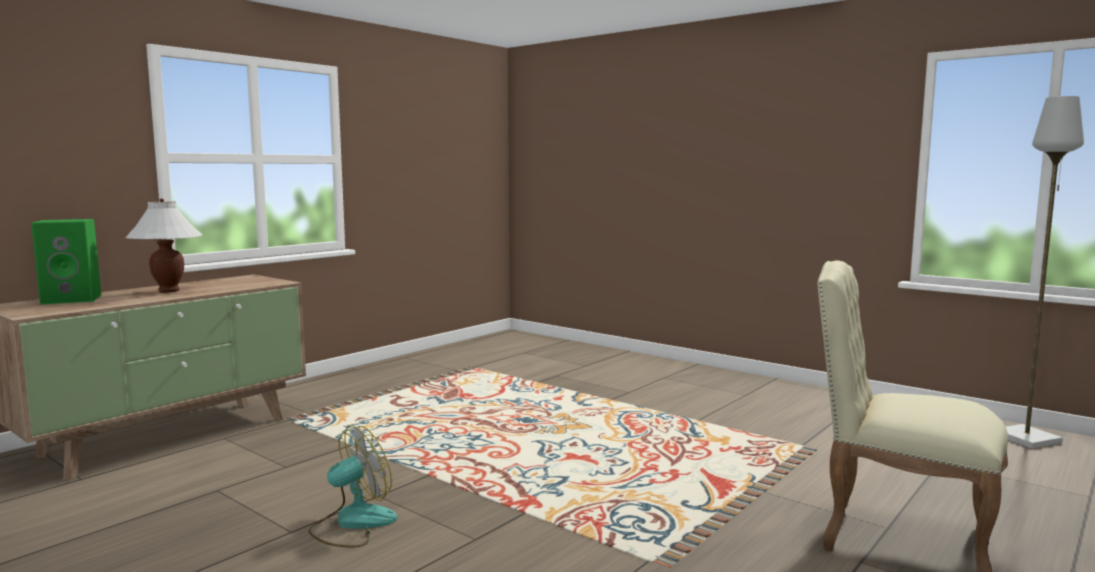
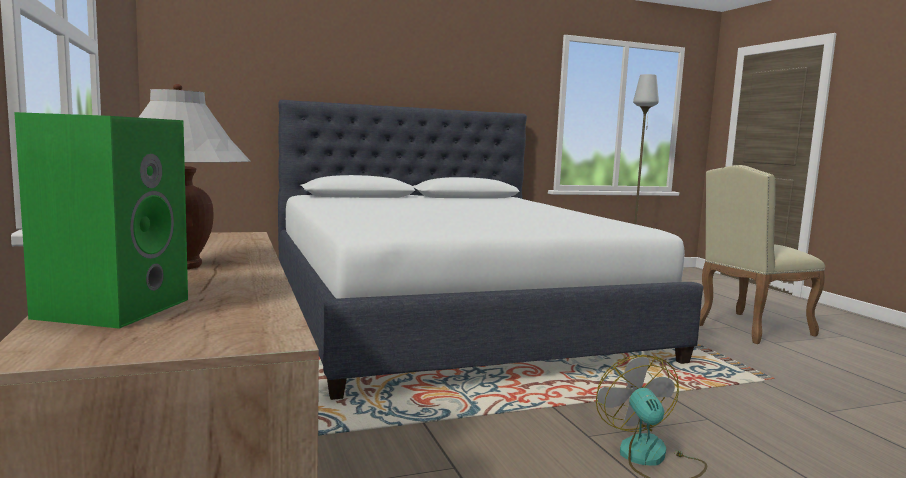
camera: 60 degrees left, 0 degrees up
none -> white bed [278,100,703,400]

